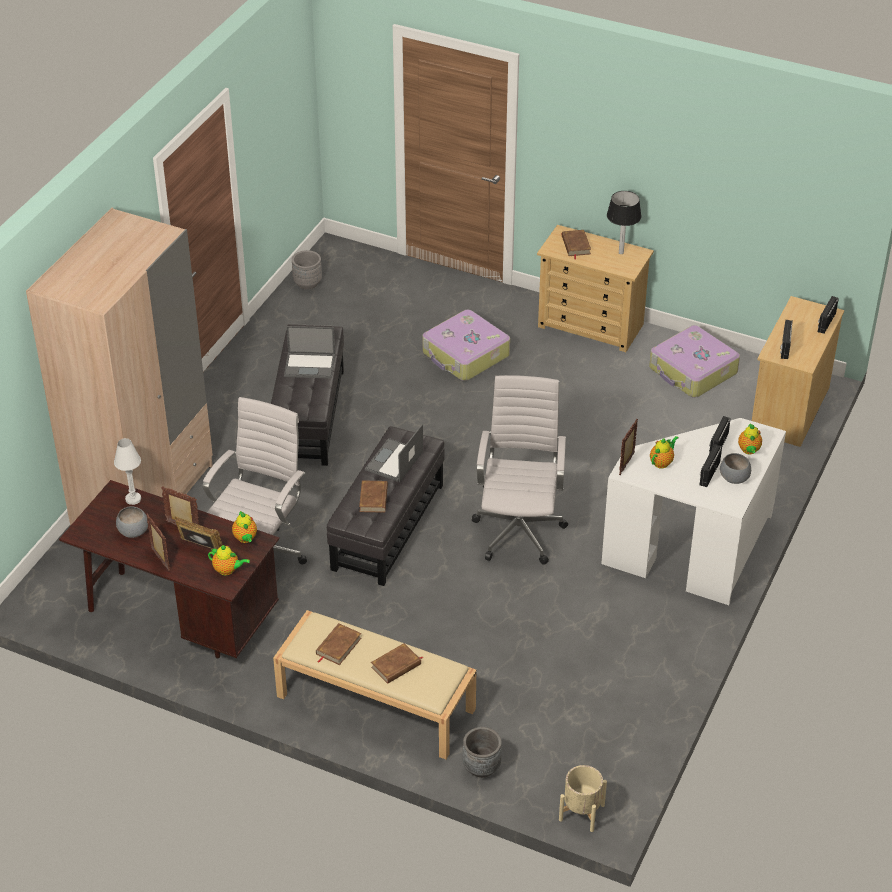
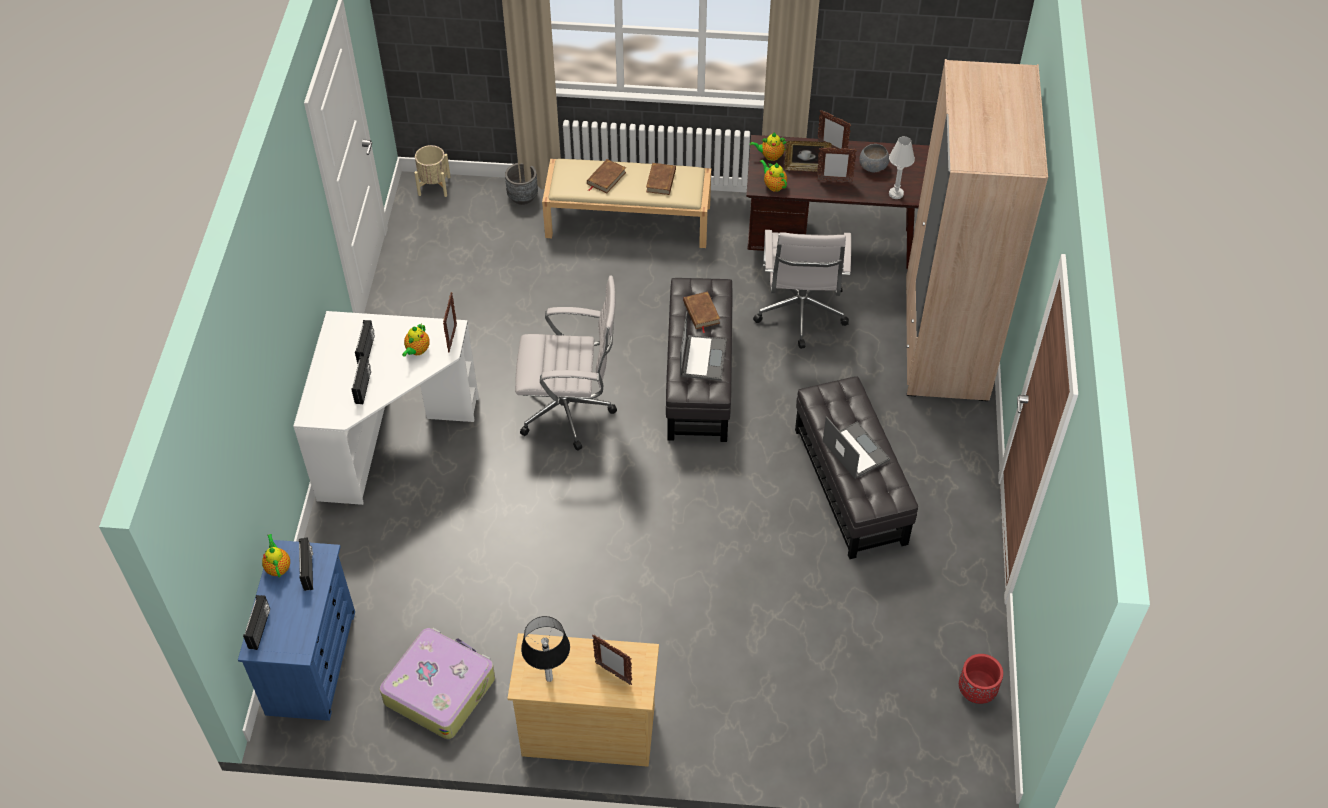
camera: 160 degrees right, 10 degrees up
laptop [284,326,335,379] -> laptop turned 75 degrees clockwise [823,416,890,479]
grey planter [292,250,322,290] -> red planter [959,654,1003,704]
suitcase [422,310,510,381] -> none
white office chair [472,375,568,565] -> white office chair turned 75 degrees counterclockwise [515,276,617,450]
brown book [562,230,591,260] -> picture frame [592,635,632,685]
grey bowl [720,453,751,484] -> none
teapot [738,423,762,454] -> teapot moved to [262,534,290,578]
beige dresser [752,296,844,447] -> blue dresser [238,540,355,721]

